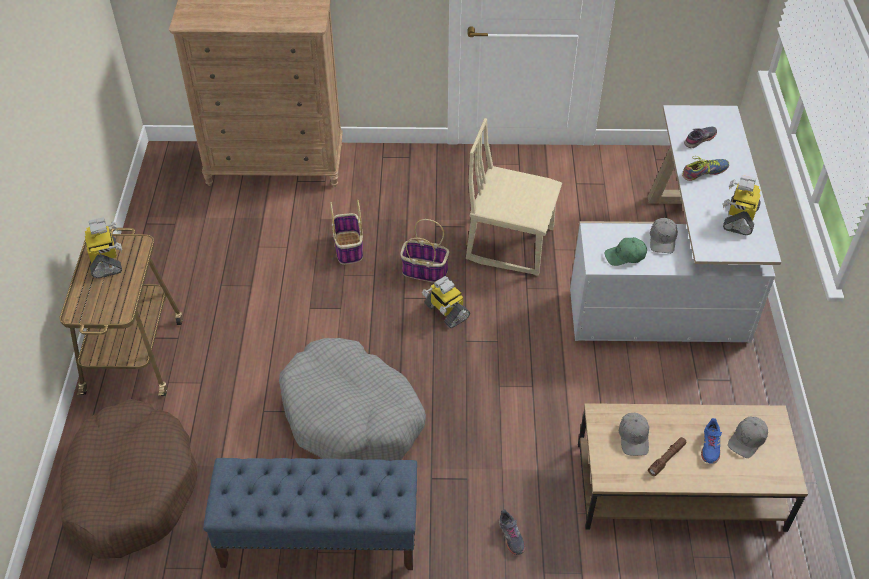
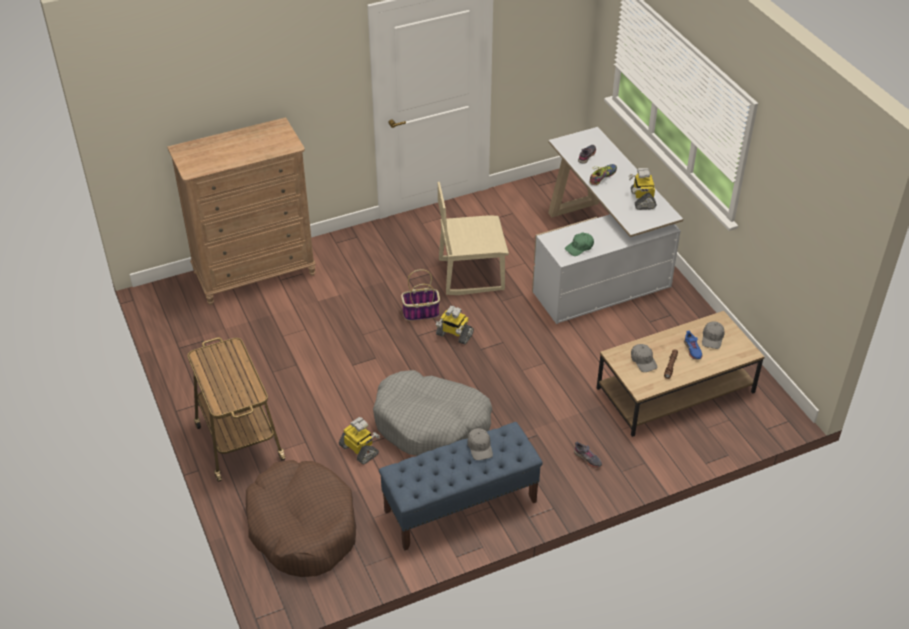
camera: 25 degrees left, 5 degrees down
toy robot [85,217,122,278] -> toy robot moved to [339,417,380,465]
basket [330,200,363,265] -> none
grey cap [650,218,678,254] -> grey cap moved to [467,428,493,460]

